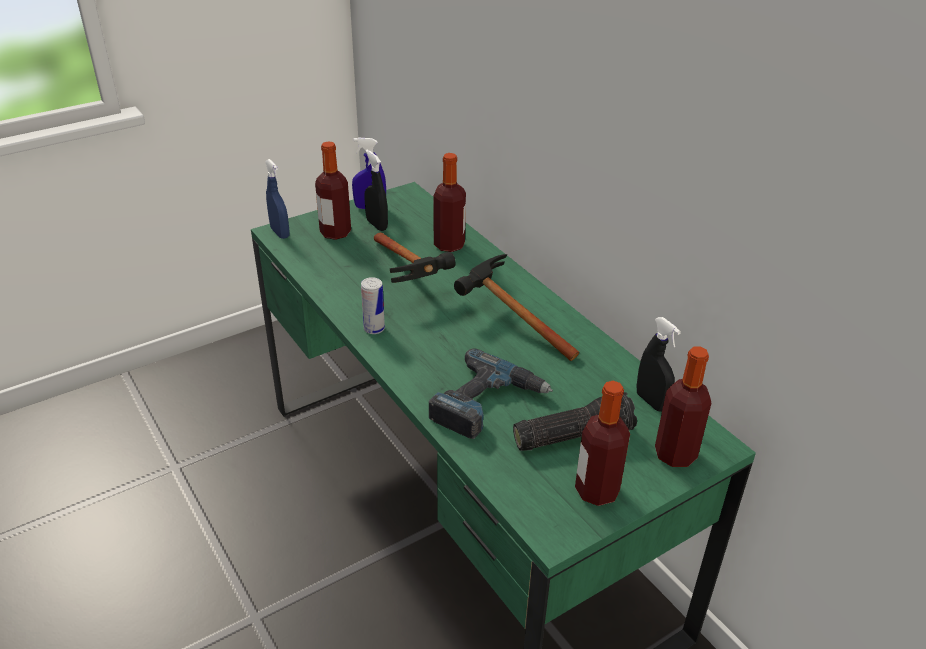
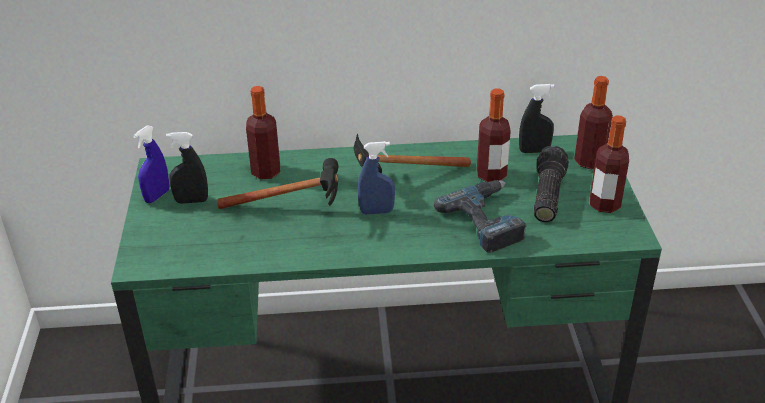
camera: 60 degrees left, 0 degrees up
blue spray bottle [265,159,289,239] -> blue spray bottle moved to [358,141,395,214]
bottle [315,141,351,240] -> bottle moved to [477,88,511,182]
can [361,277,385,334] -> none

